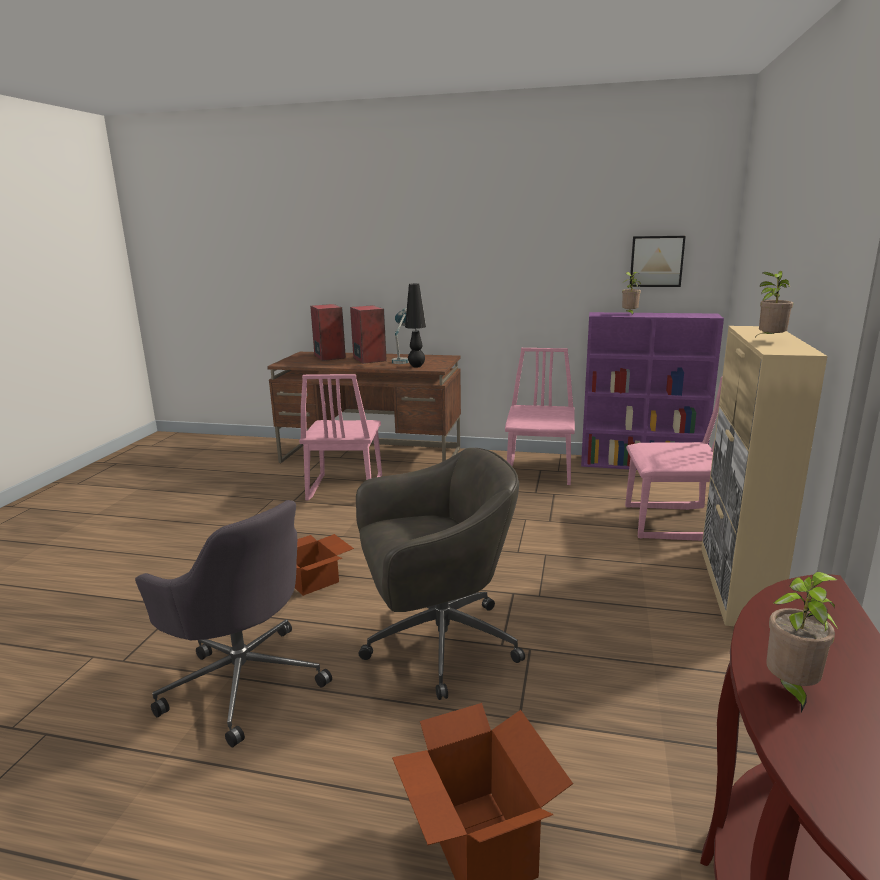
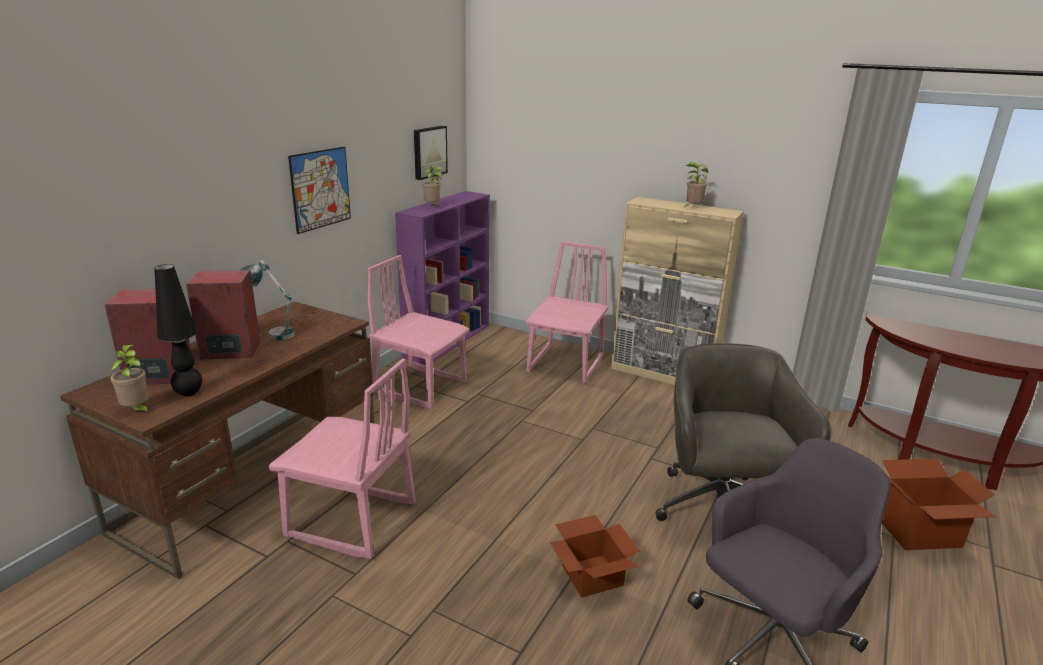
camera: 75 degrees left, 5 degrees up
black table lamp [405,283,426,368] -> black table lamp moved to [154,264,202,397]
potted plant [766,571,838,713] -> potted plant moved to [110,345,149,415]
none -> picture [288,147,351,234]

